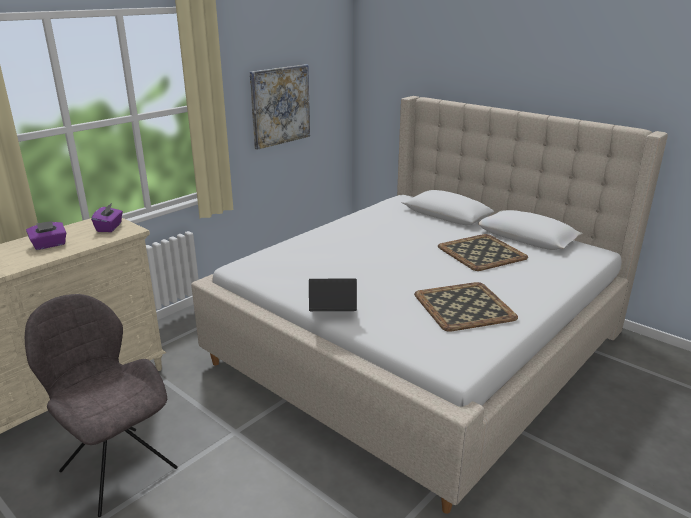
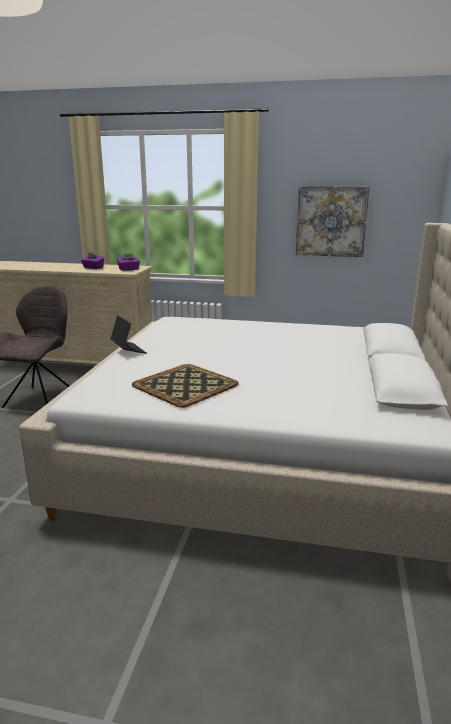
camera: 60 degrees right, 5 degrees down
tray [438,234,528,271] -> none

